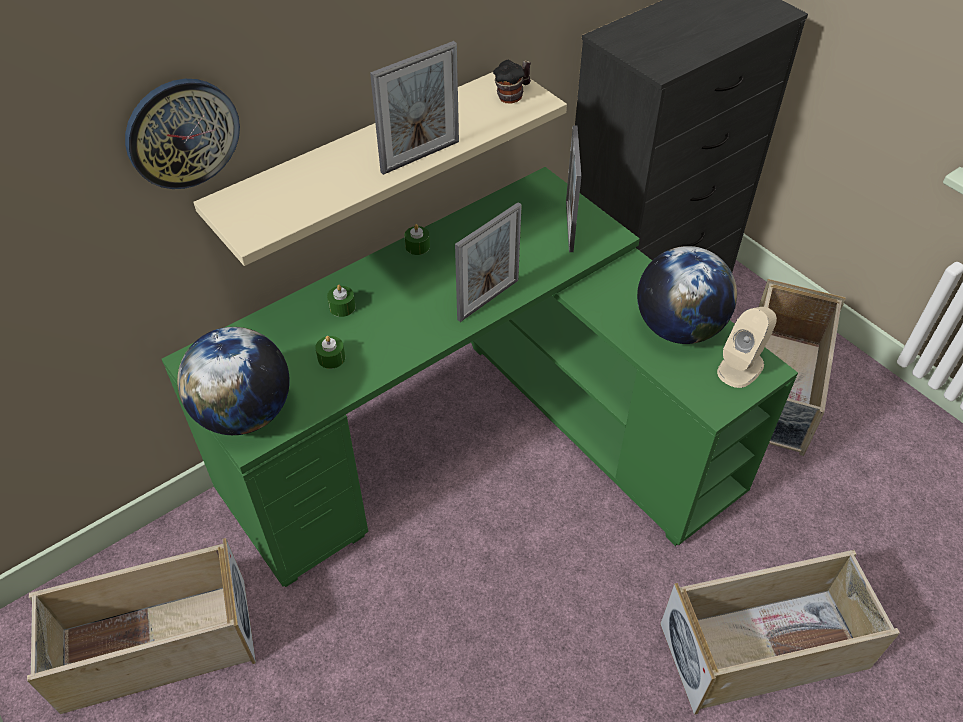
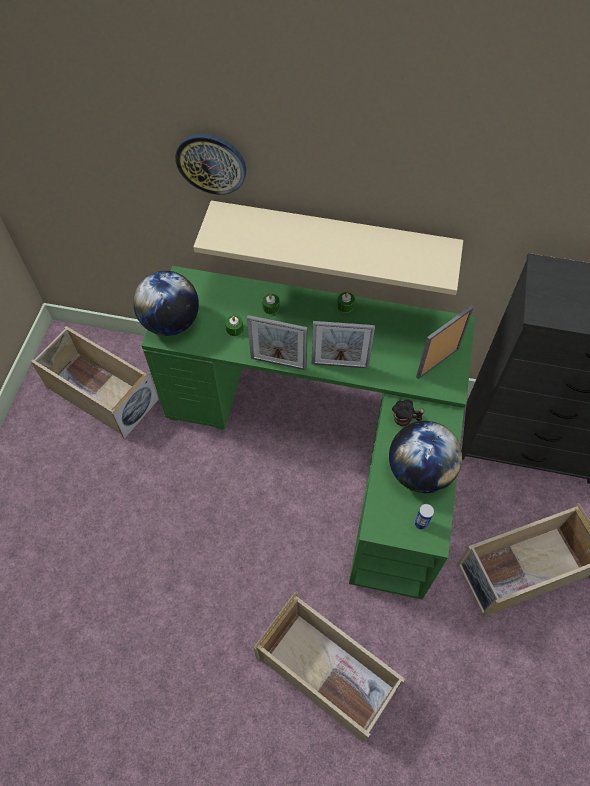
camera: 50 degrees right, 10 degrees up
picture frame [370,41,459,175] -> picture frame moved to [247,315,308,370]
mug [493,60,531,104] -> mug moved to [392,400,424,426]
beige speaker [717,307,777,388] -> can [414,504,434,530]

